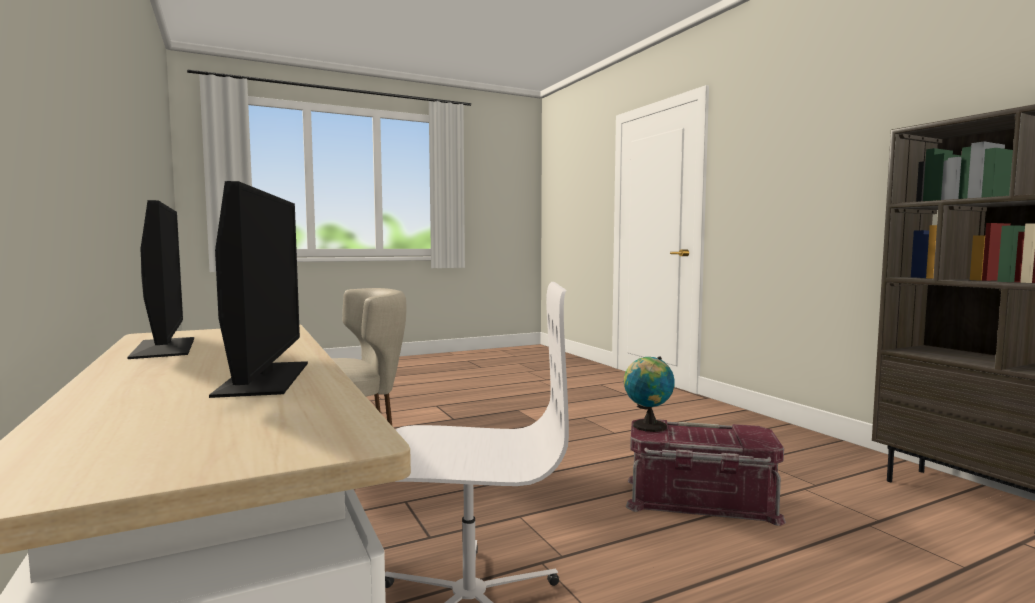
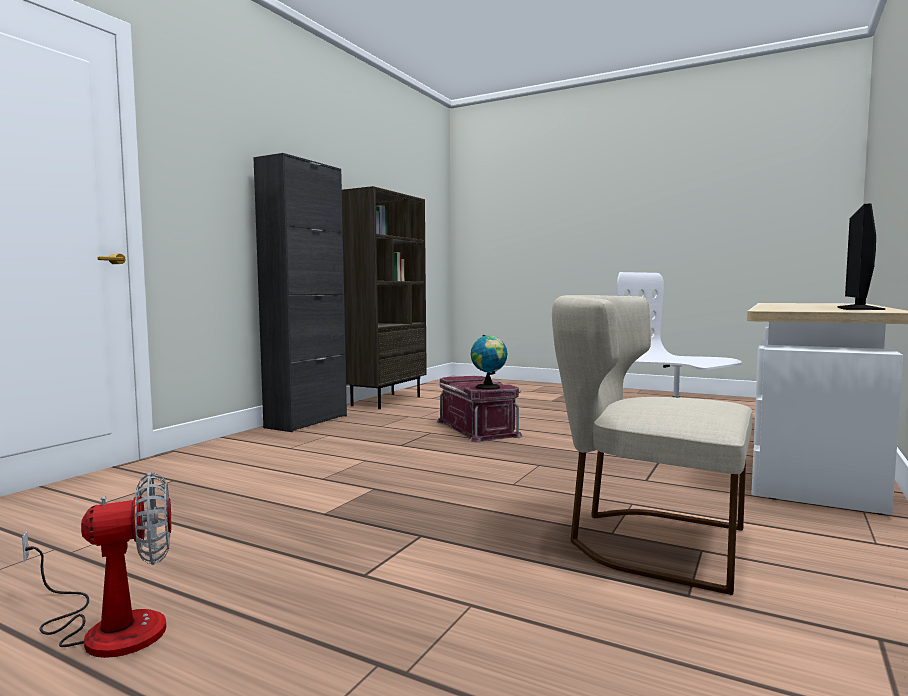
camera: 125 degrees left, 0 degrees up
monitor [209,181,308,398] -> none
none -> fan [22,472,171,658]
none -> black cabinet [253,153,347,432]

